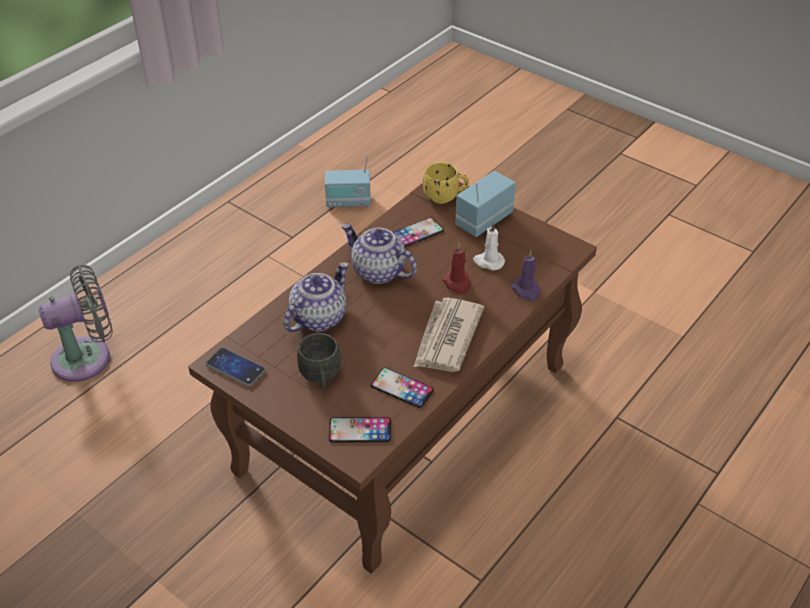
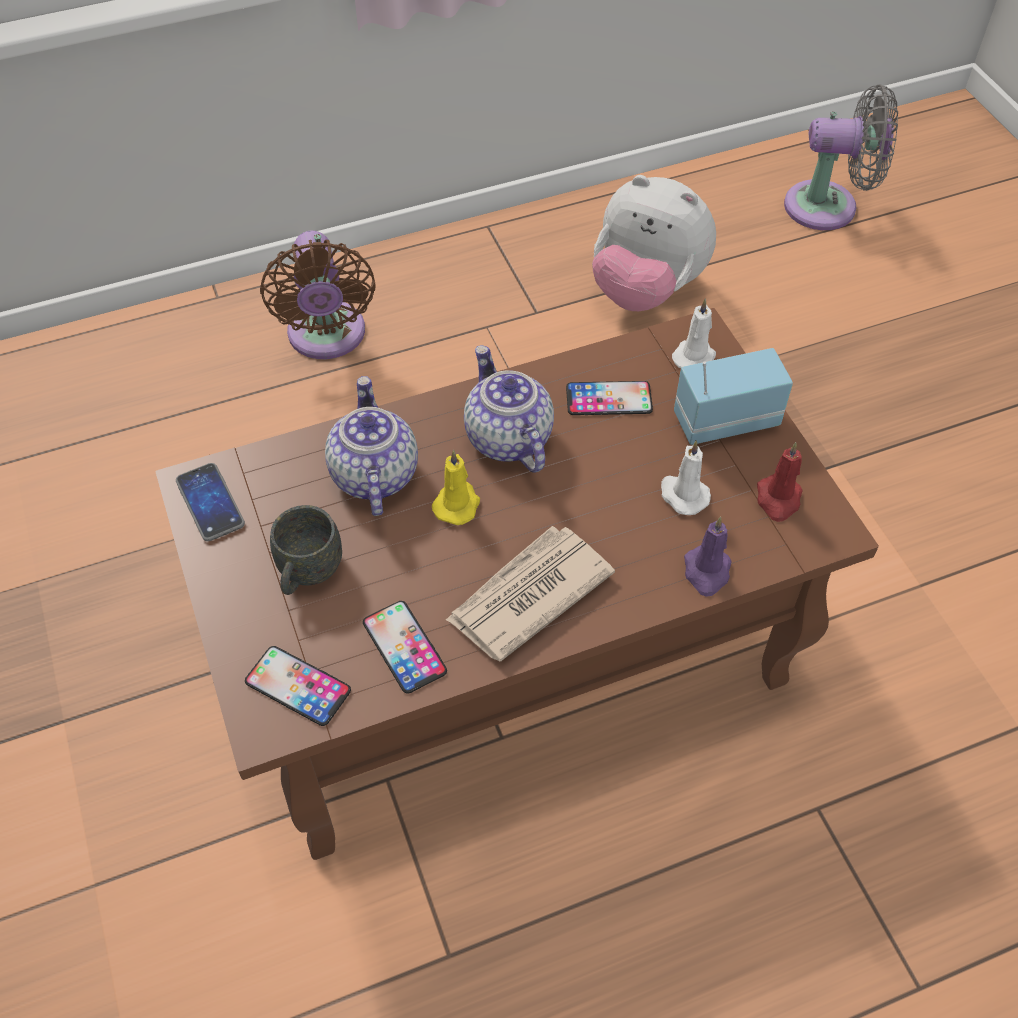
camera: 30 degrees right, 10 degrees up
grey fan [38,265,113,382] -> grey fan moved to [784,85,898,230]
teapot [284,262,348,332] -> teapot turned 75 degrees counterclockwise [325,376,418,516]
radio [325,155,371,208] -> plush toy [592,175,716,311]
yellow mug [423,162,469,204] -> white candle [672,298,716,368]
red candle [442,243,471,294] -> red candle moved to [757,442,803,522]
none -> brown fan [260,231,376,359]
none -> yellow candle [432,450,480,525]

